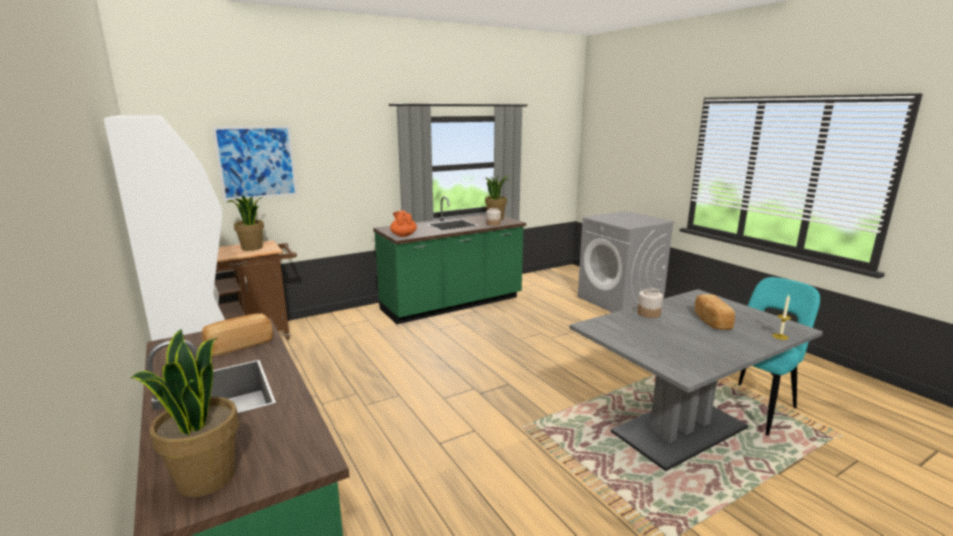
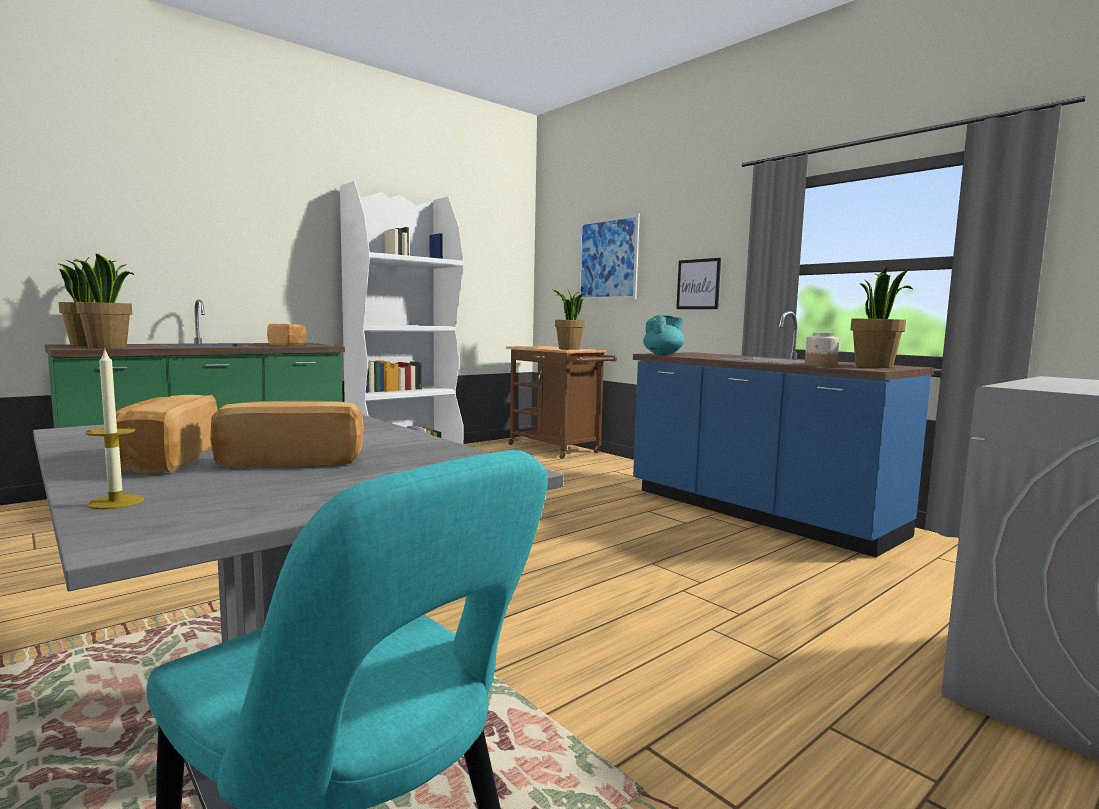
camera: 80 degrees right, 10 degrees down
green counter [373,196,526,324] -> blue counter [633,311,934,557]
orange teapot [390,210,417,237] -> turquoise teapot [643,315,684,354]
jar [637,288,663,318] -> none
none -> potted plant [73,253,134,348]
none -> bread [116,395,217,473]
none -> picture [676,258,721,309]

